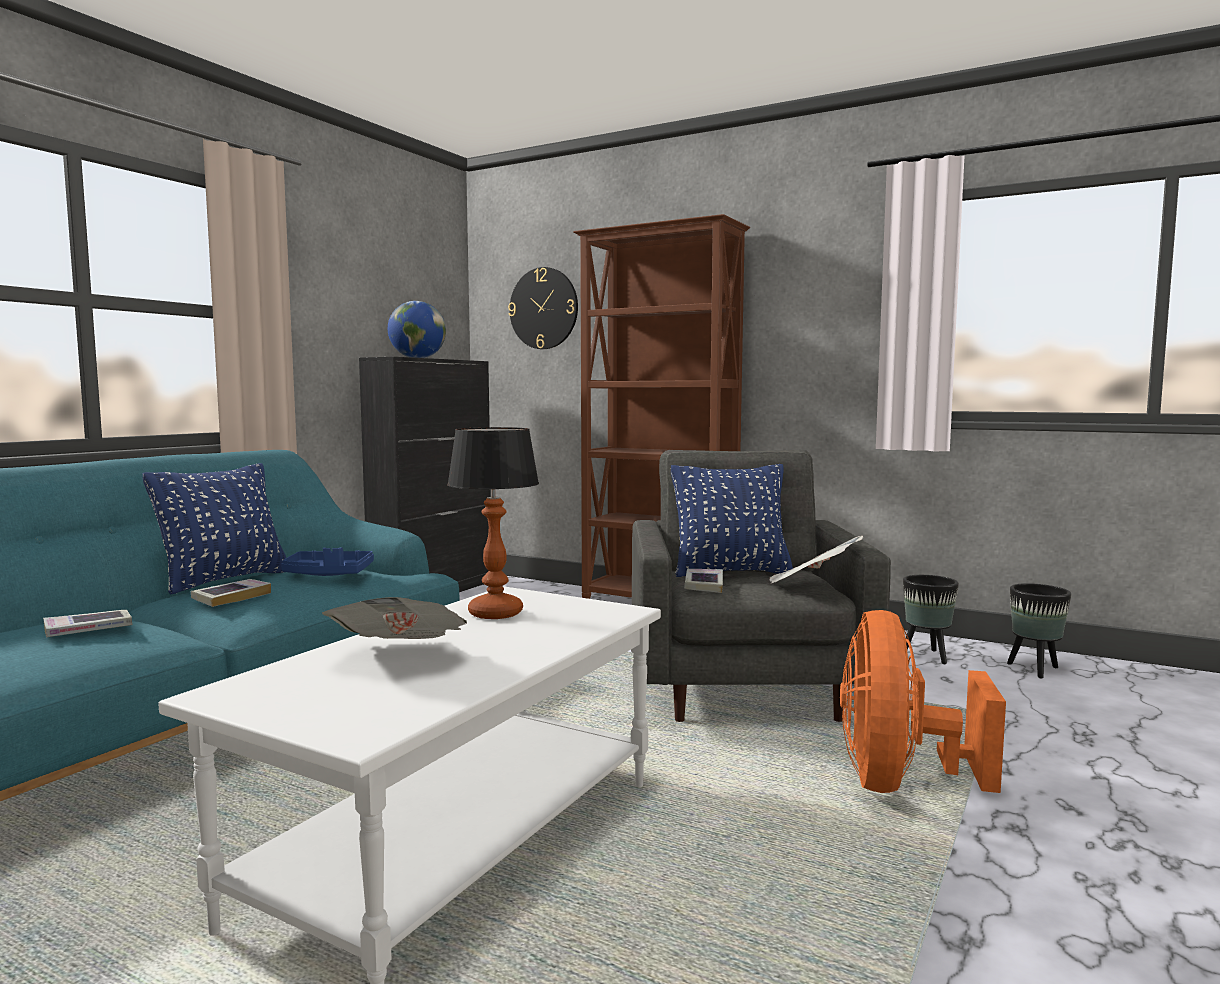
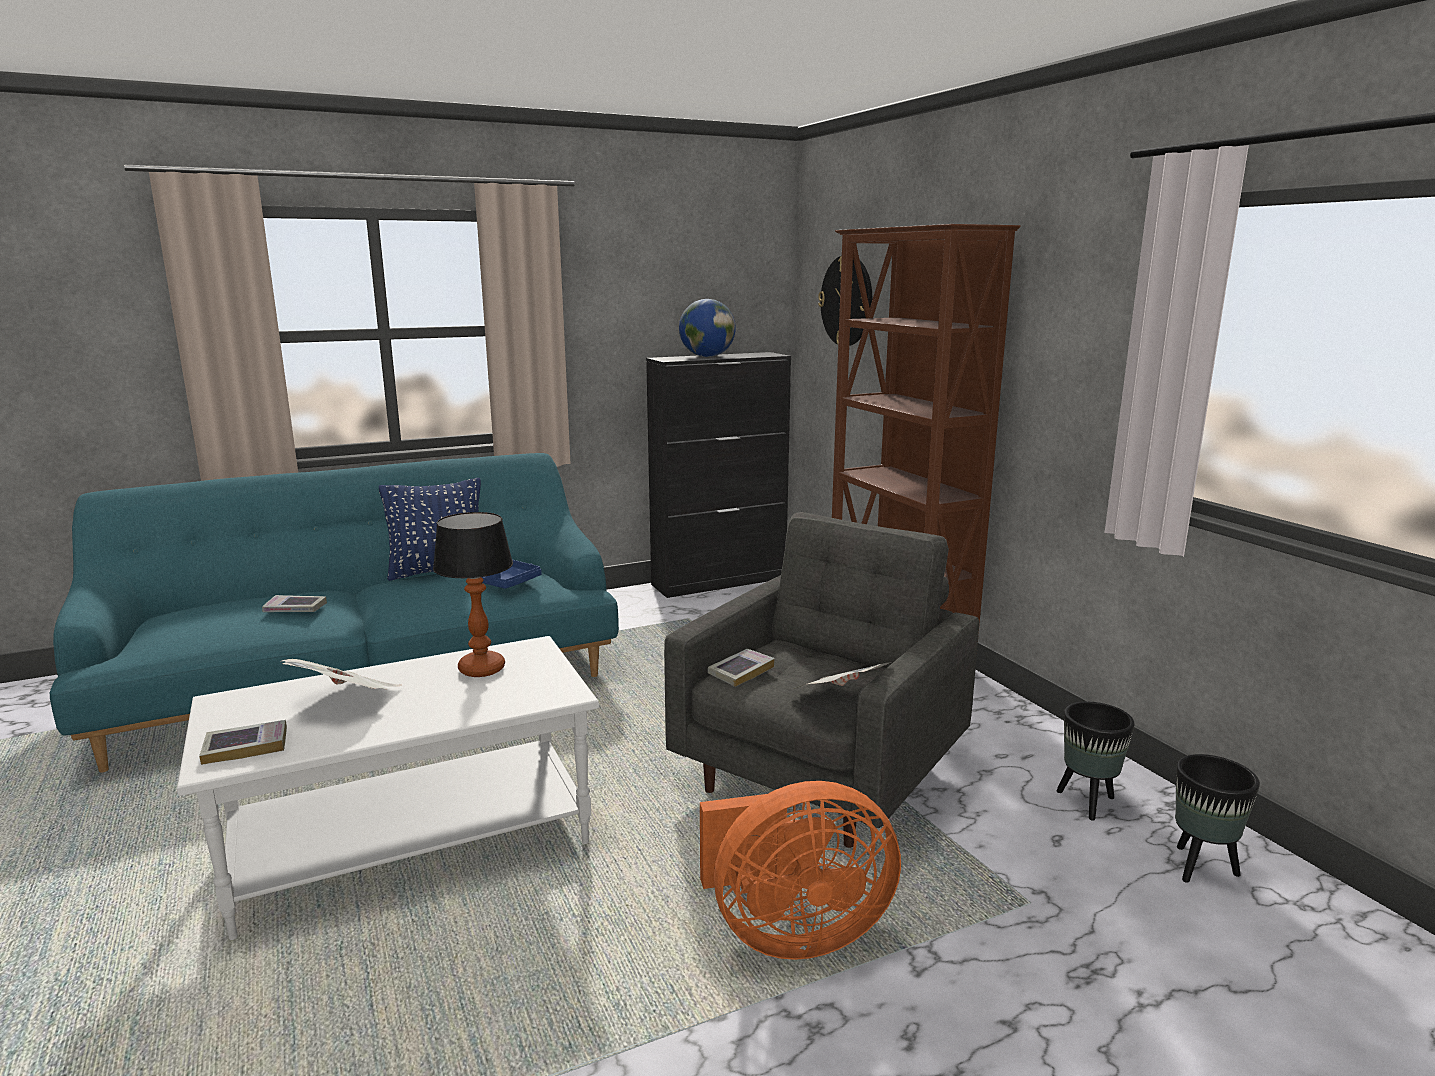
camera: 35 degrees right, 10 degrees up
book [191,579,271,607] -> book moved to [199,720,287,765]
blue pillow [671,464,793,577] -> none
orange fan [840,610,1006,793] -> orange fan turned 150 degrees counterclockwise [700,781,901,960]

